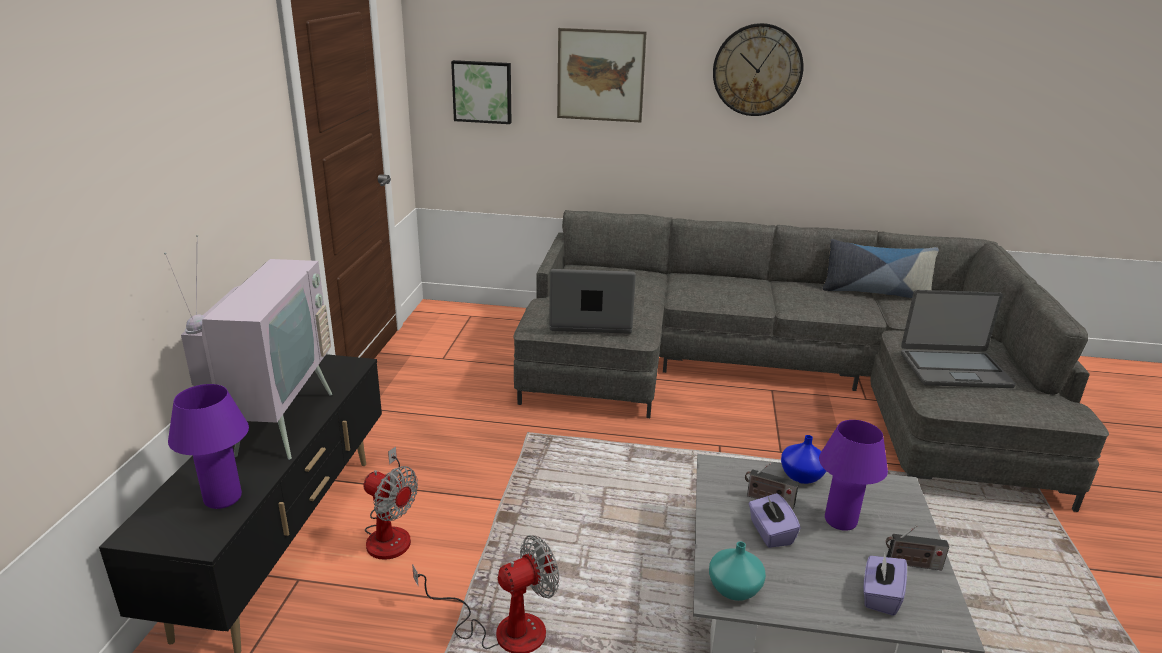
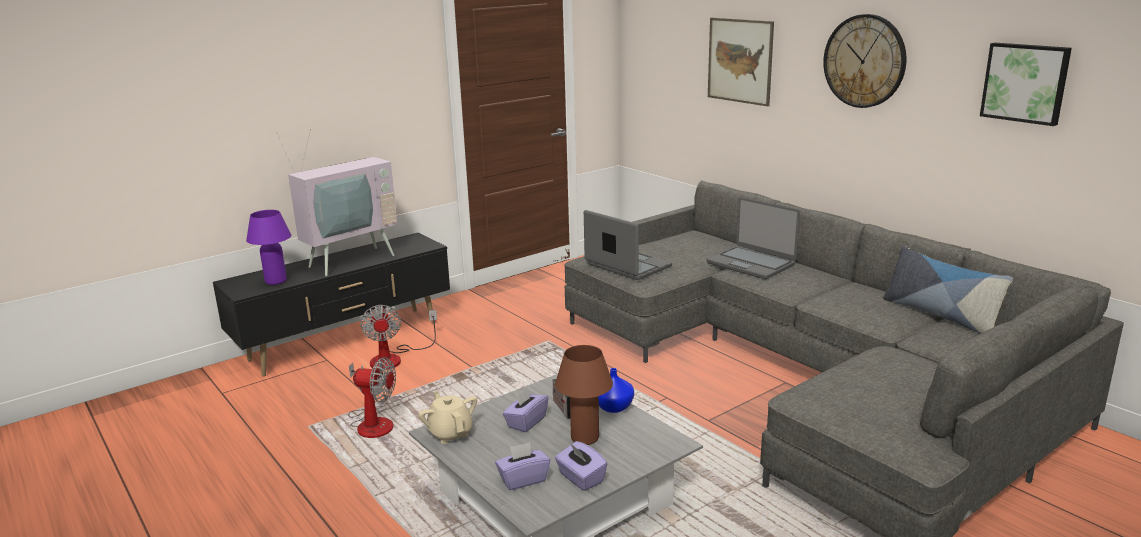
camera: 45 degrees right, 5 degrees down
picture [451,60,511,124] -> picture moved to [980,43,1072,126]
turquoise vase [709,541,766,601] -> beige teapot [418,391,477,444]
purple table lamp [819,420,888,531] -> brown table lamp [555,345,613,445]
radio [886,525,949,571] -> purple tissue box [555,441,607,491]
laptop [901,290,1016,388] -> laptop moved to [707,197,800,279]

